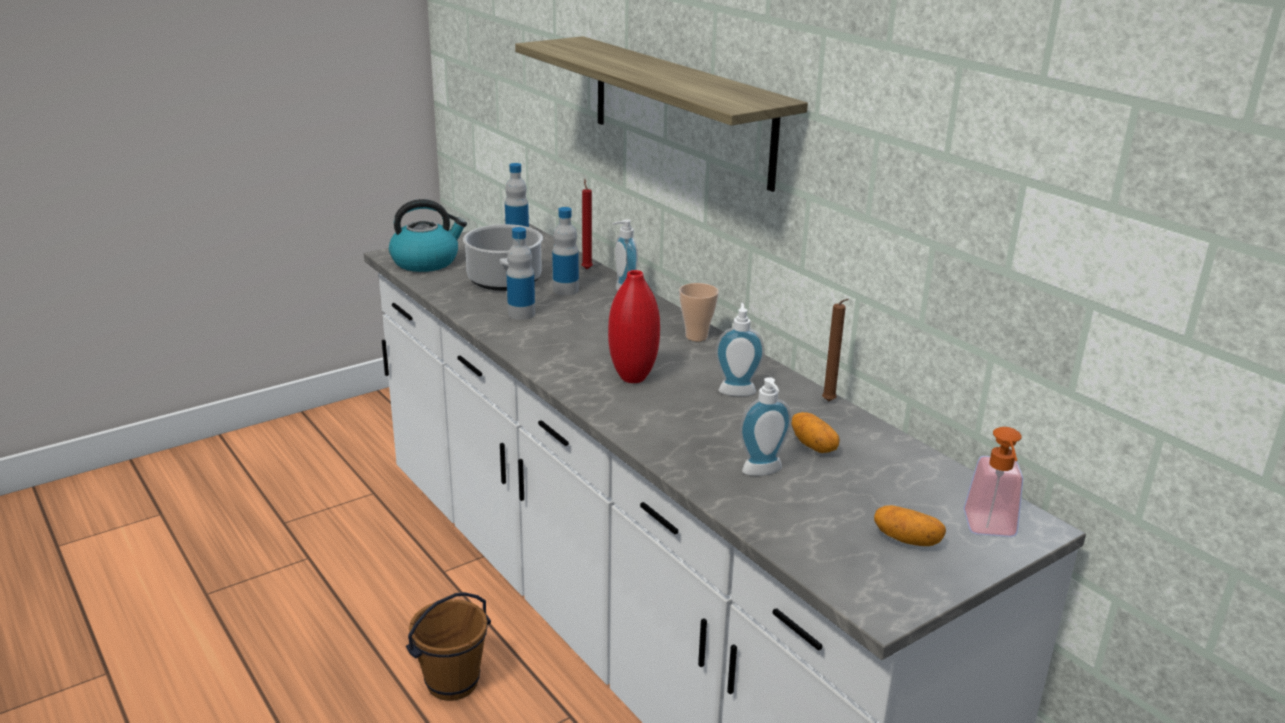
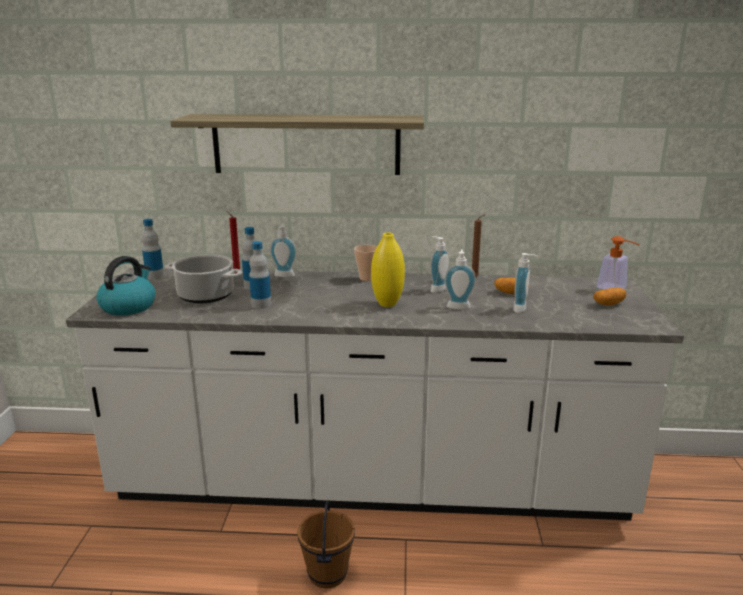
camera: 50 degrees left, 5 degrees down
red vase [608,270,660,383] -> yellow vase [371,232,405,307]
none -> soap dispenser [444,249,476,310]

